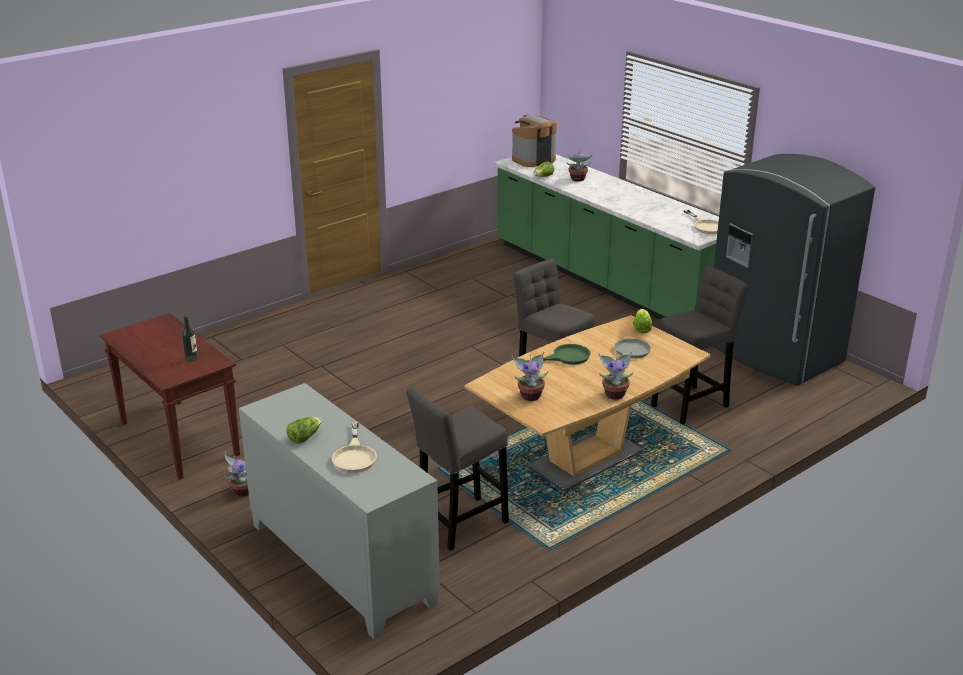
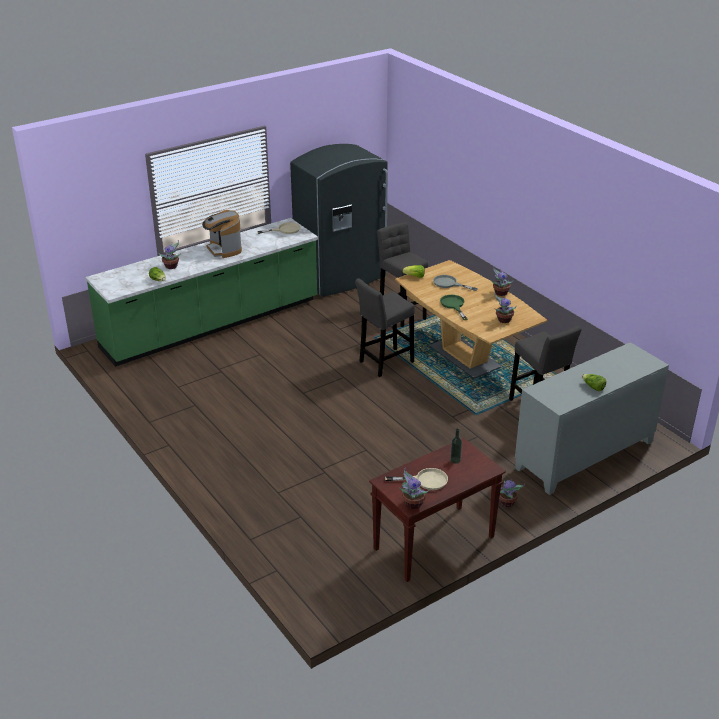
camera: 85 degrees left, 5 degrees up
beige frying pan [332,422,377,473] -> beige frying pan moved to [385,468,448,490]
coffee machine [512,114,557,167] -> coffee machine moved to [202,210,242,258]
none -> potted plant [399,468,429,509]

